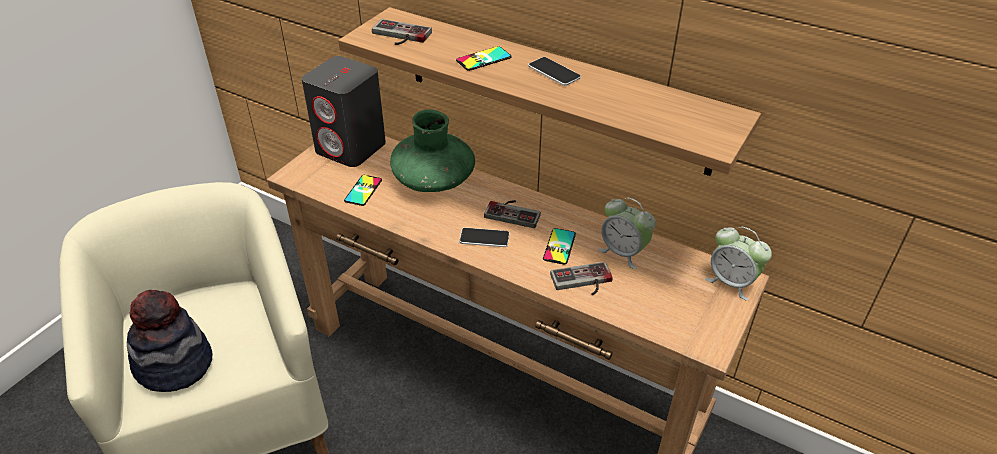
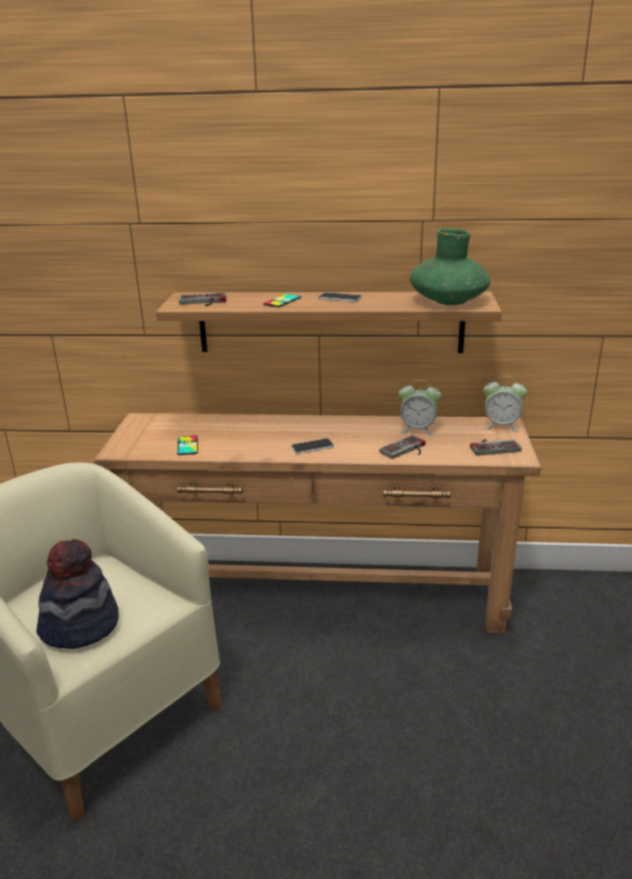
camera: 25 degrees left, 15 degrees down
grey speaker [302,56,386,167] -> none
green vase [390,109,475,192] -> green vase moved to [410,228,490,305]
game controller [484,200,541,228] -> game controller moved to [470,439,522,456]
phone [543,228,576,265] -> none

